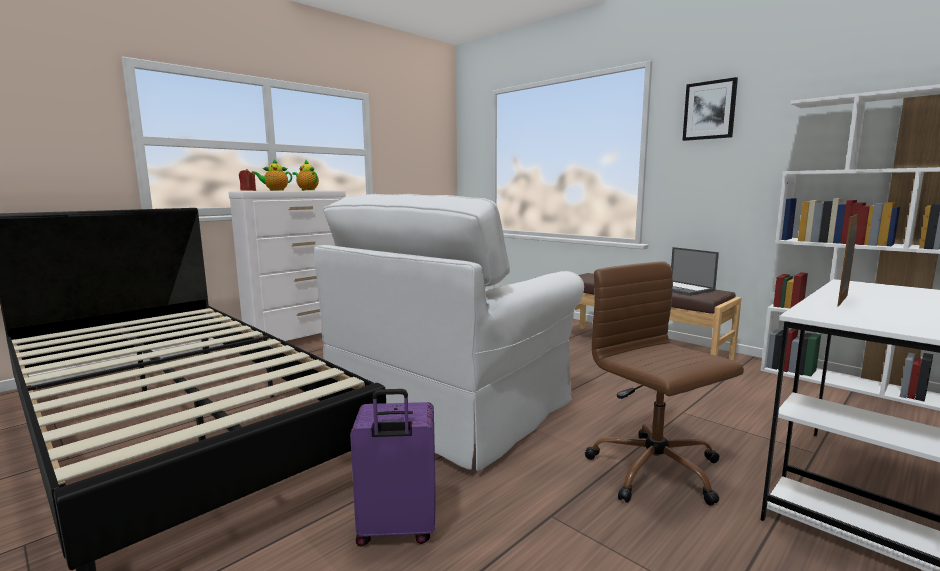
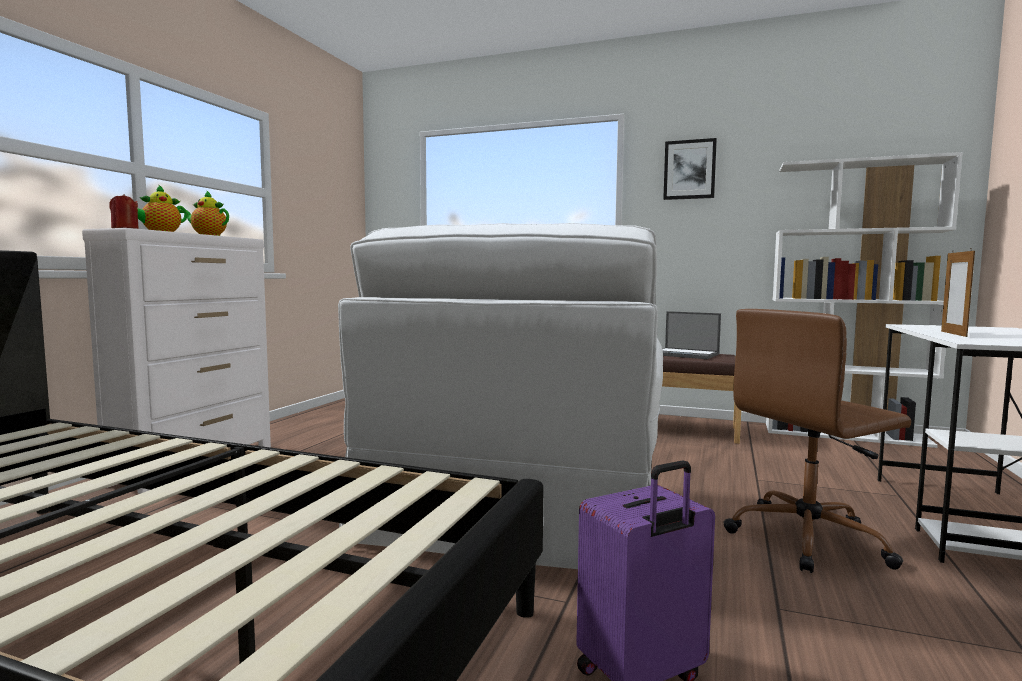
camera: 25 degrees left, 5 degrees down
brown office chair [585,262,744,506] -> brown office chair turned 60 degrees counterclockwise [723,309,911,573]

